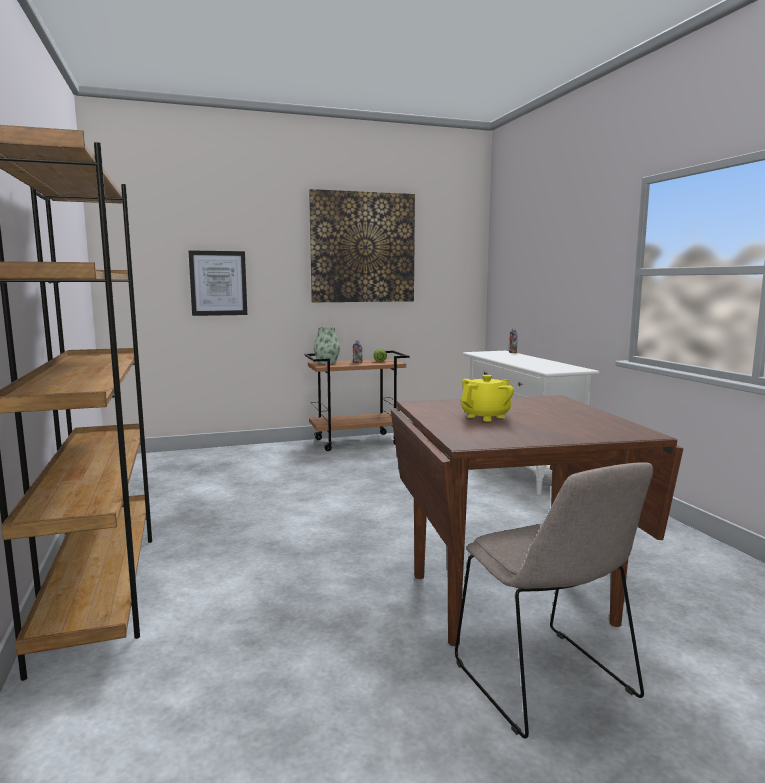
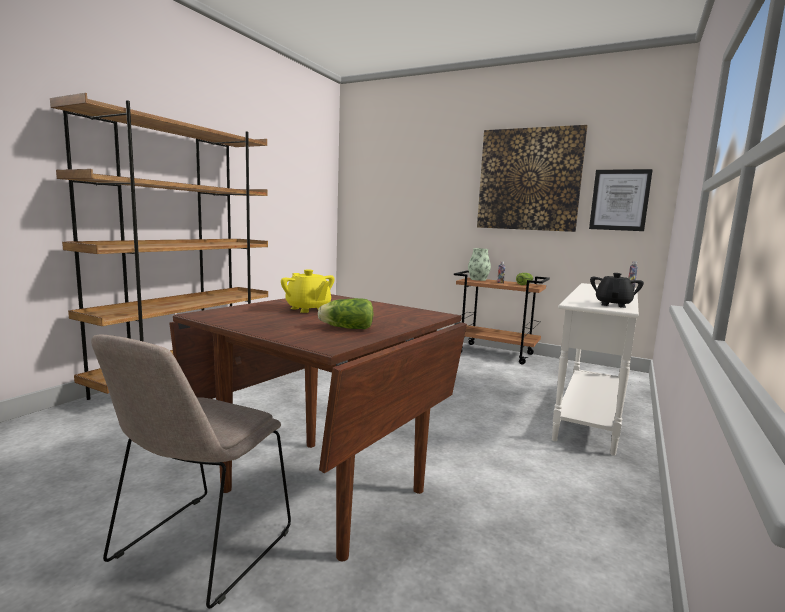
camera: 45 degrees right, 0 degrees up
picture [189,250,247,316] -> picture moved to [589,169,653,231]
yellow teapot [461,375,514,421] -> yellow teapot turned 45 degrees clockwise [281,269,335,313]
none -> lettuce [318,298,374,329]
none -> black teapot [590,273,644,308]

